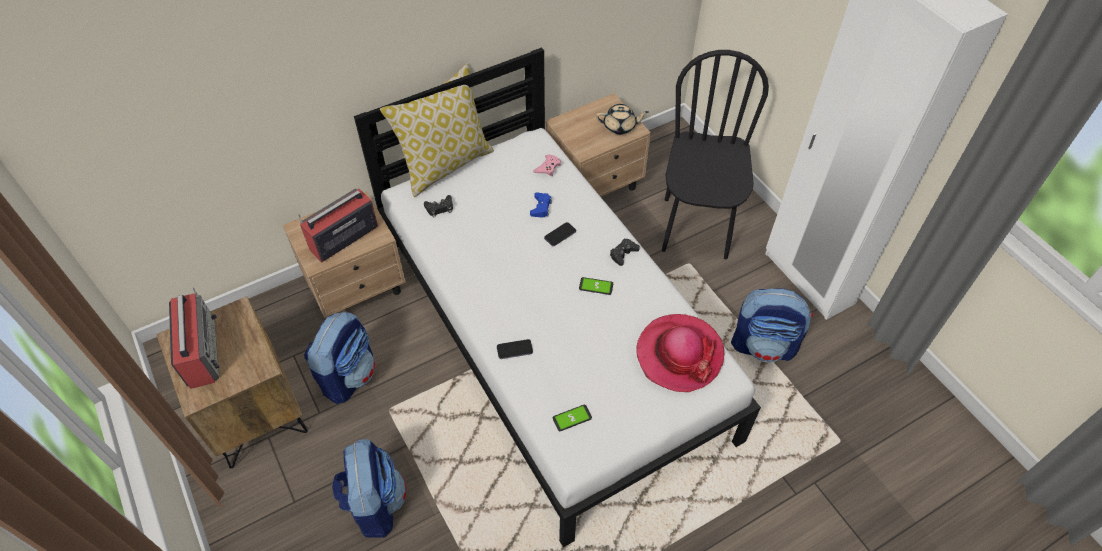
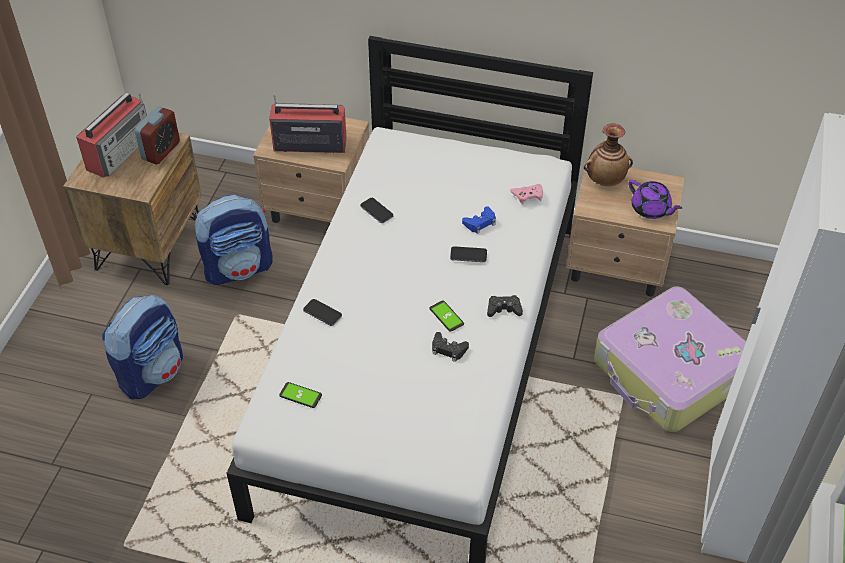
camera: 45 degrees right, 5 degrees down
pillow [380,63,494,197] -> none
black game controller [424,195,453,218] -> black game controller moved to [432,332,469,362]
beige teapot [596,104,649,135] -> purple teapot [628,180,682,219]
hat [636,314,724,392] -> none
black chair [662,50,769,259] -> suitcase [594,286,746,432]
backpack [731,288,813,362] -> none
none -> alarm clock [135,106,180,165]
none -> phone [360,198,394,223]
none -> vase [584,123,633,186]

